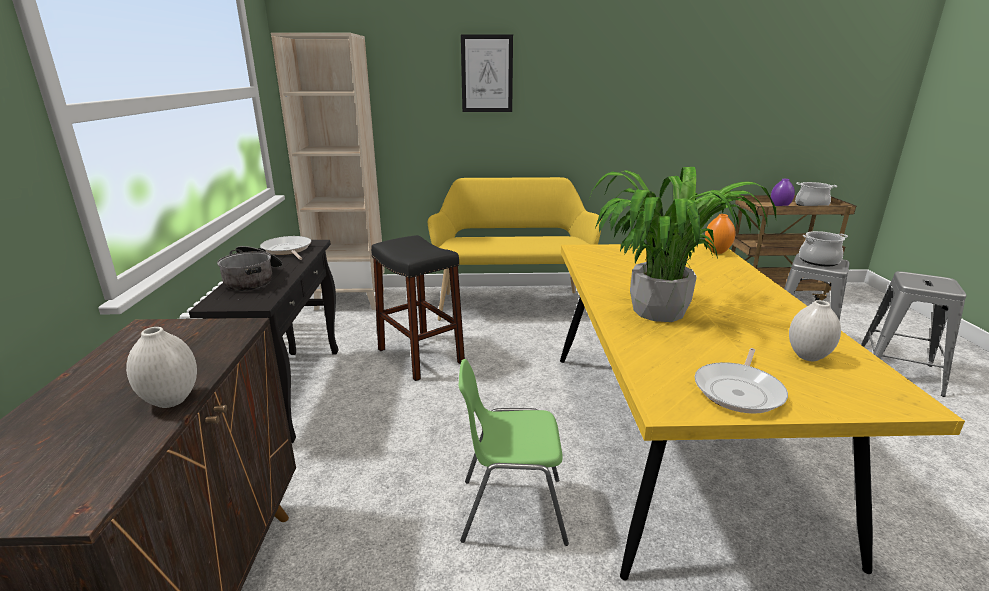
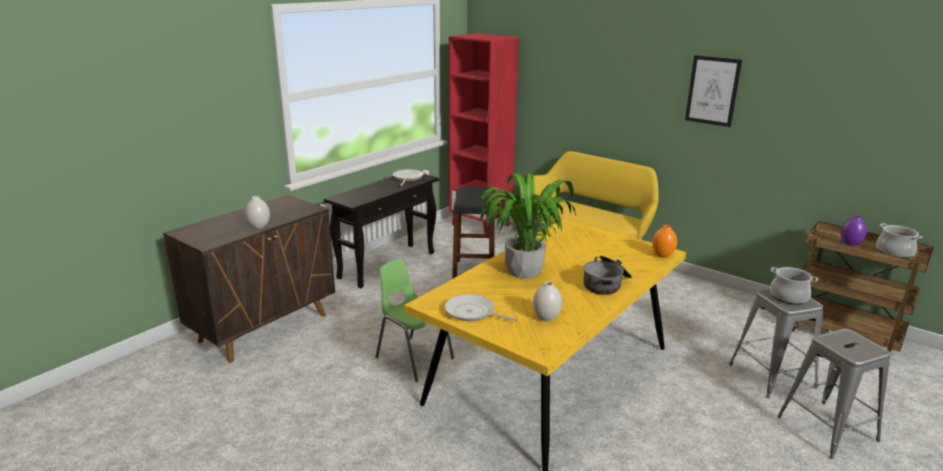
camera: 40 degrees right, 0 degrees up
cooking pot [217,246,283,291] -> cooking pot moved to [583,256,632,295]
beige bookcase [271,33,385,310] -> red bookcase [449,33,519,234]
picture [461,34,513,112] -> picture moved to [685,55,742,127]
frying pan [695,348,788,414] -> frying pan turned 45 degrees clockwise [445,294,518,321]

